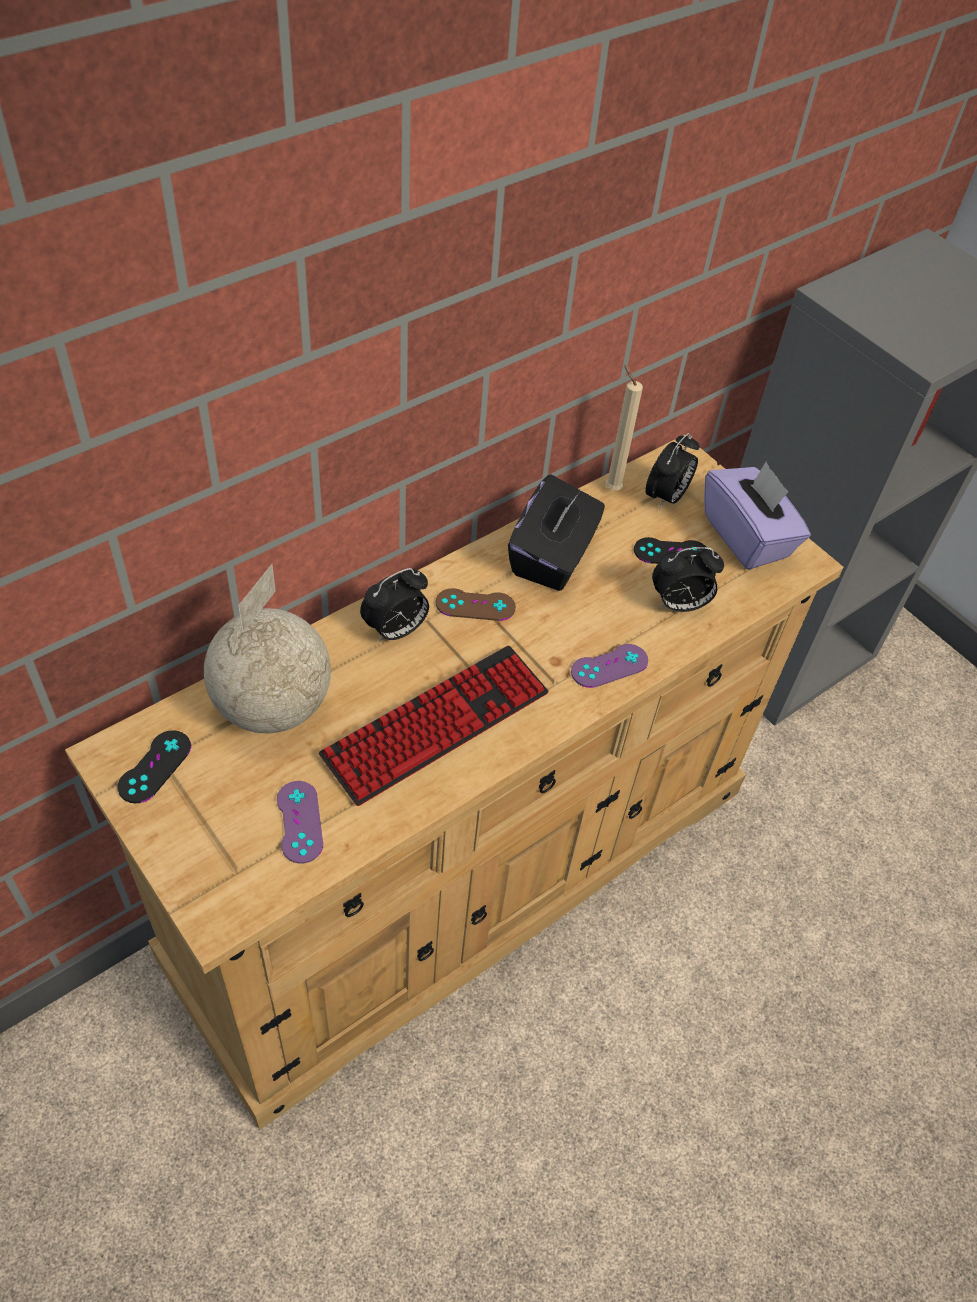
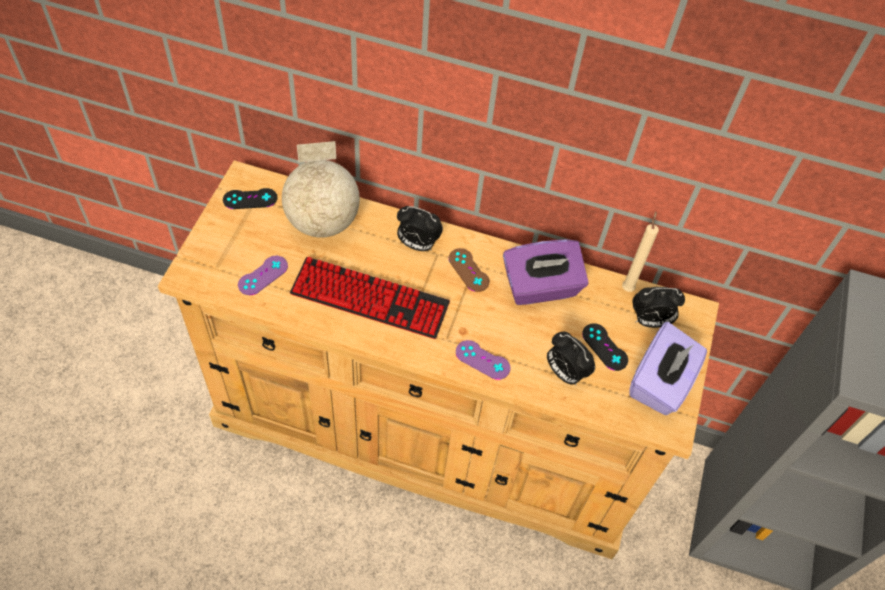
camera: 55 degrees right, 5 degrees up
black tissue box [508,475,605,591] -> purple tissue box [503,240,589,305]

